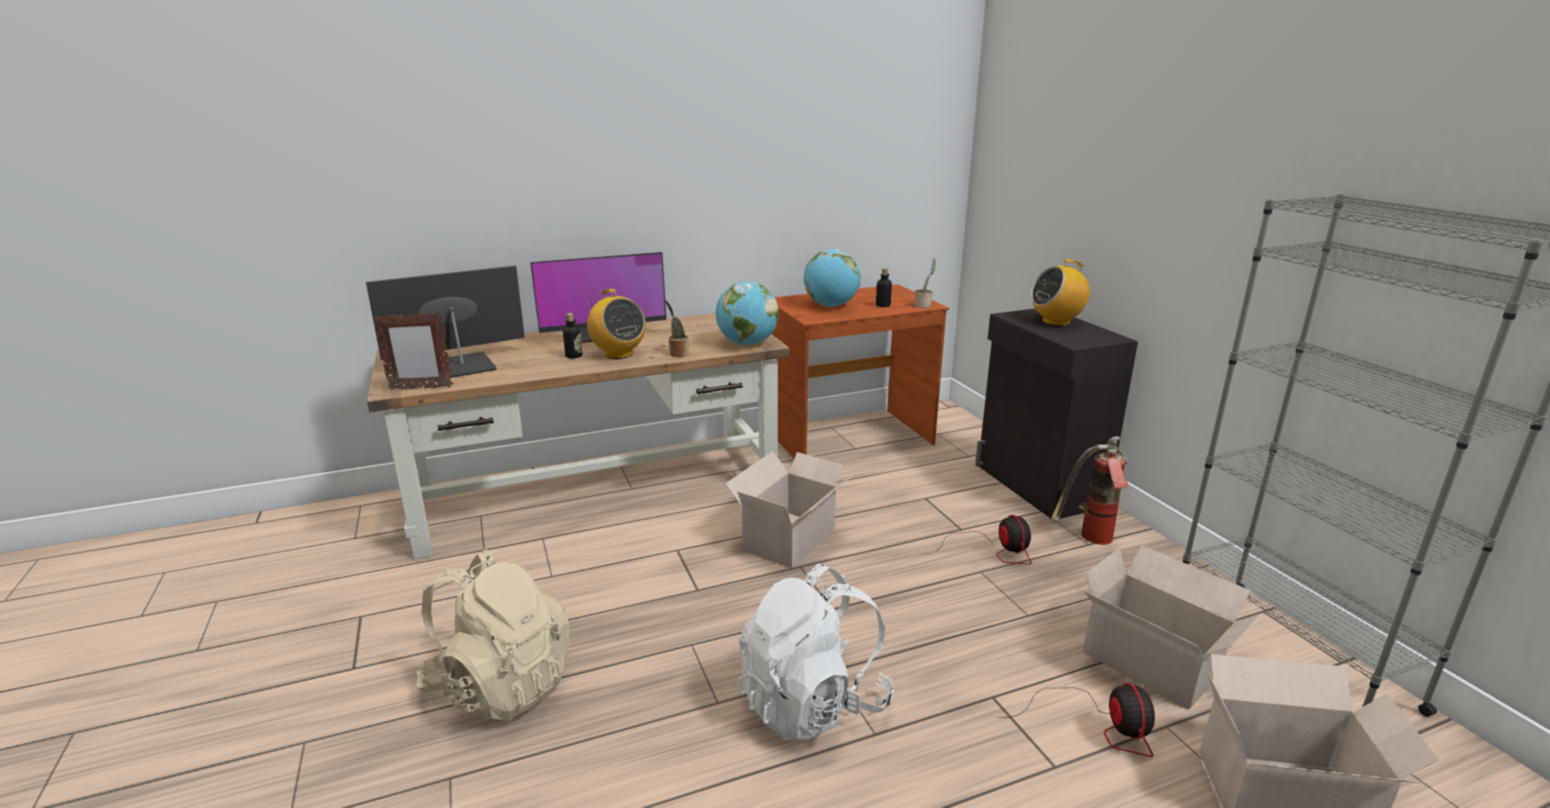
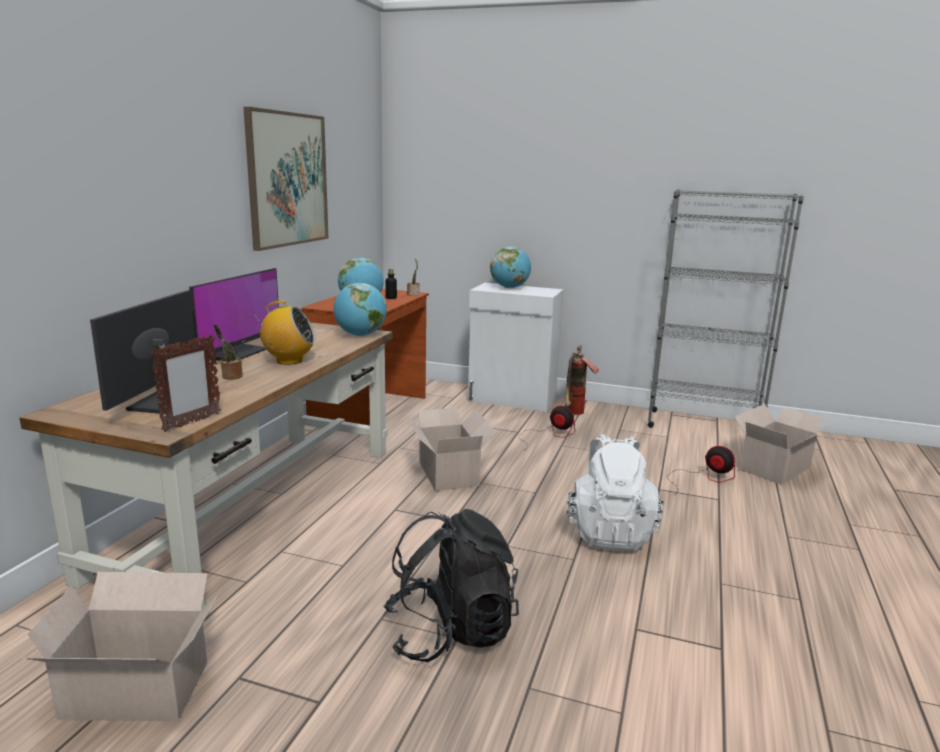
camera: 50 degrees left, 5 degrees down
beige backpack [417,550,569,721] -> black backpack [384,509,519,662]
bottle [563,313,582,358] -> none
potted plant [665,300,689,357] -> potted plant moved to [214,324,243,380]
black cabinet [975,309,1138,519] -> white cabinet [468,283,564,412]
radio [1031,260,1090,326] -> globe [490,246,531,288]
cardboard box [1083,545,1262,710] -> cardboard box moved to [23,572,219,721]
none -> picture [243,107,328,251]

